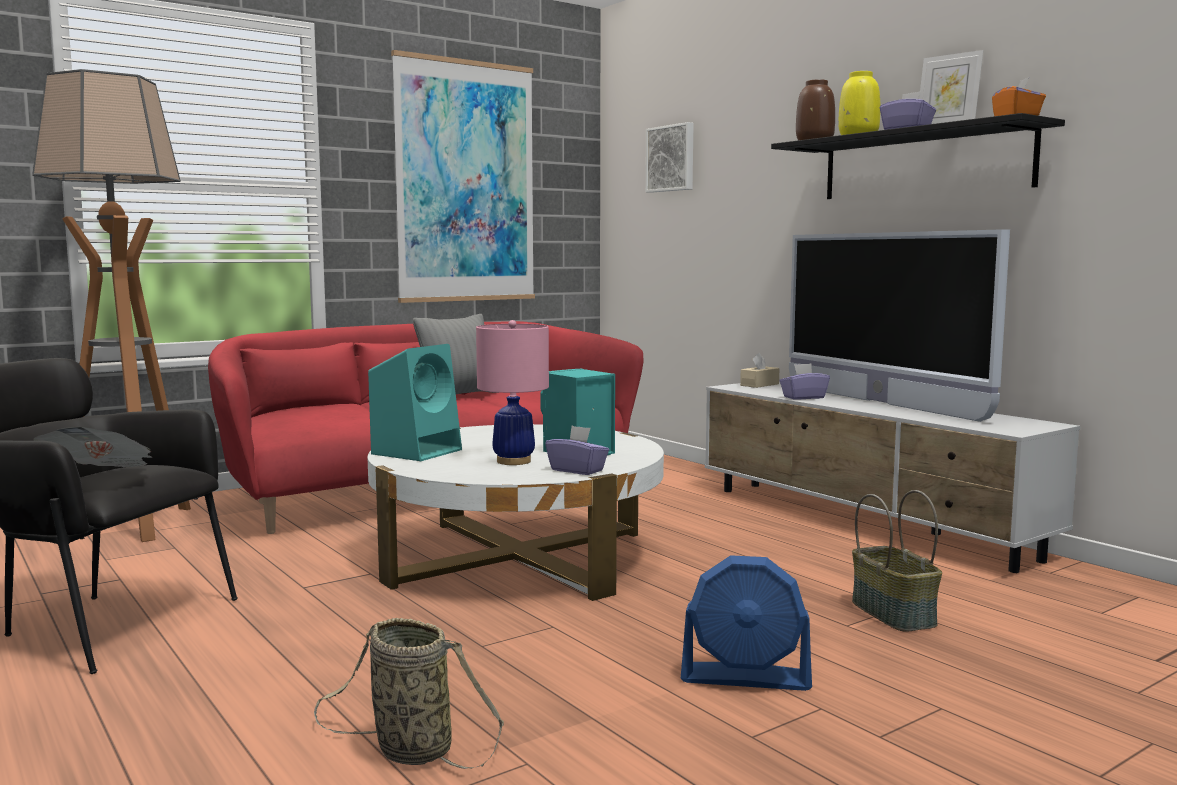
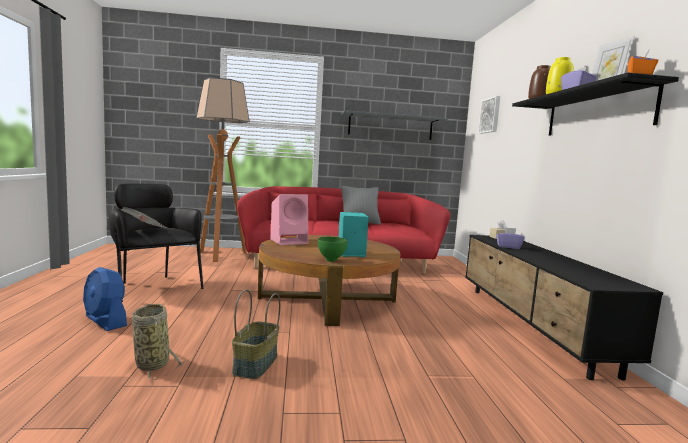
camera: 30 degrees right, 0 degrees up
turquoise speaker [368,344,462,461] -> pink speaker [271,194,308,245]
white coffee table [368,424,664,601] -> brown coffee table [258,235,400,326]
picture [391,50,535,303] -> grey shelf [342,110,448,140]
pink table lamp [476,320,549,465] -> none
purple tissue box [545,426,609,475] -> green bowl [318,237,348,262]
blue fan [681,555,812,691] -> blue fan moved to [83,267,127,331]
white tv stand [705,383,1080,573] -> black tv stand [465,235,663,380]
television [789,229,1010,422] -> none
basket [852,490,942,632] -> basket moved to [232,289,280,379]

